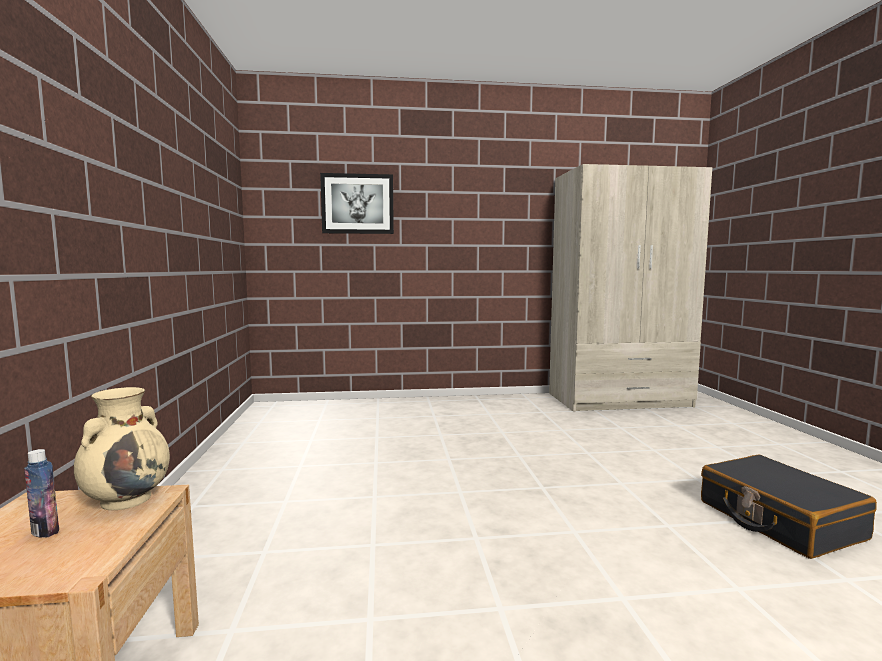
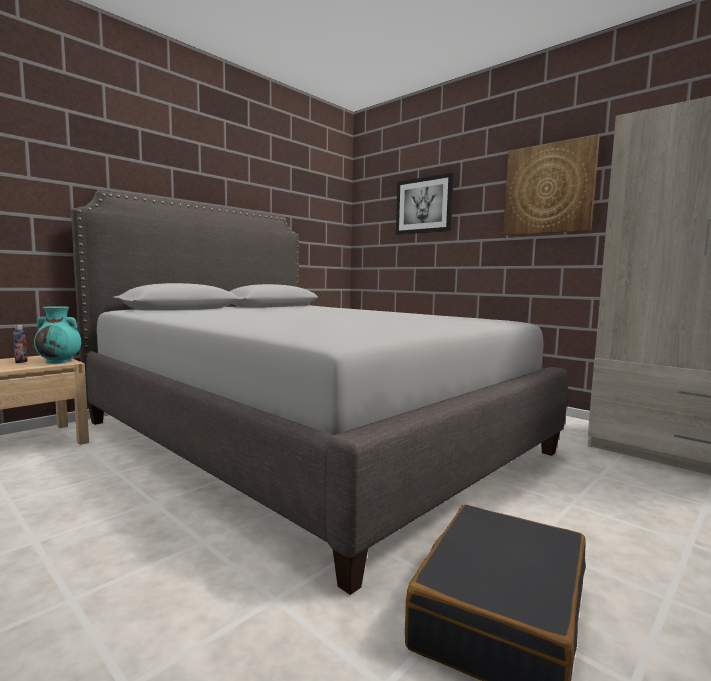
camera: 50 degrees right, 0 degrees up
beige vase [74,387,170,510] -> turquoise vase [34,306,81,363]
none -> grey bed [71,190,568,595]
none -> picture [503,135,600,235]

